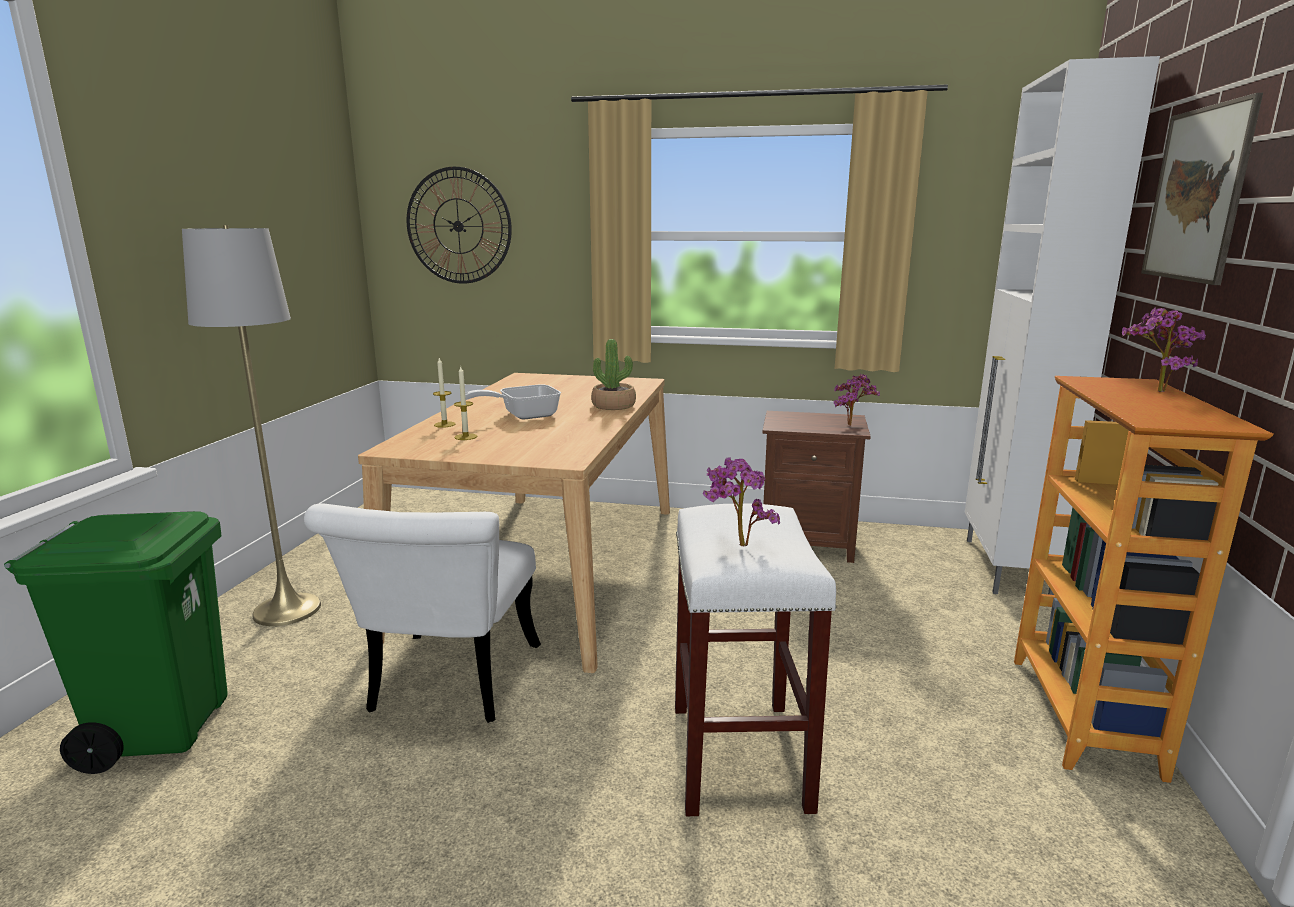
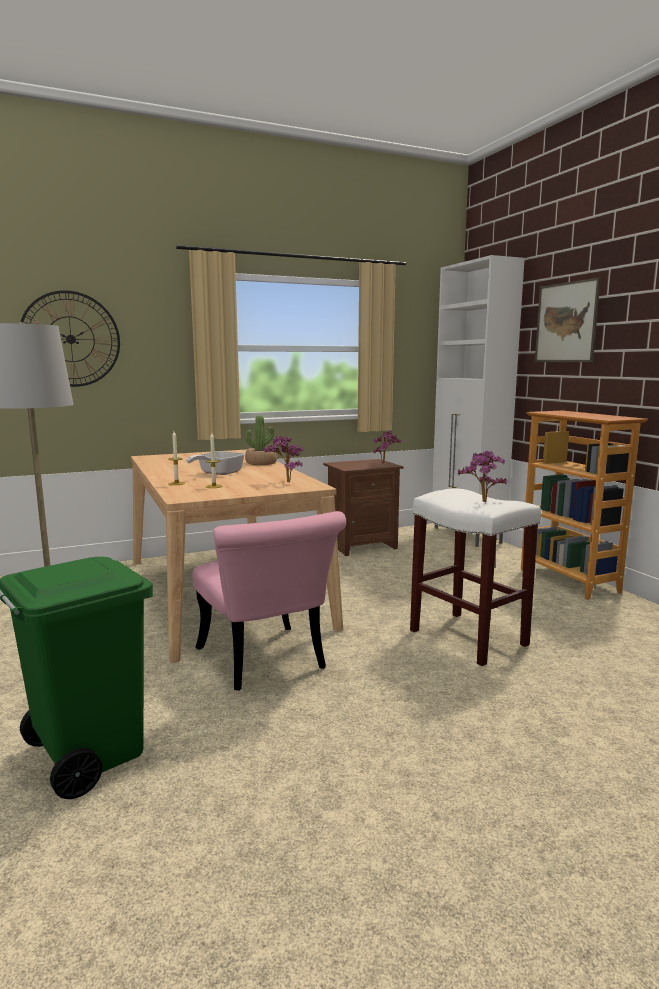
camera: 35 degrees left, 5 degrees down
white chair [304,504,541,723] -> pink chair [192,511,346,691]
potted plant [1122,307,1206,392] -> potted plant moved to [264,436,303,482]

